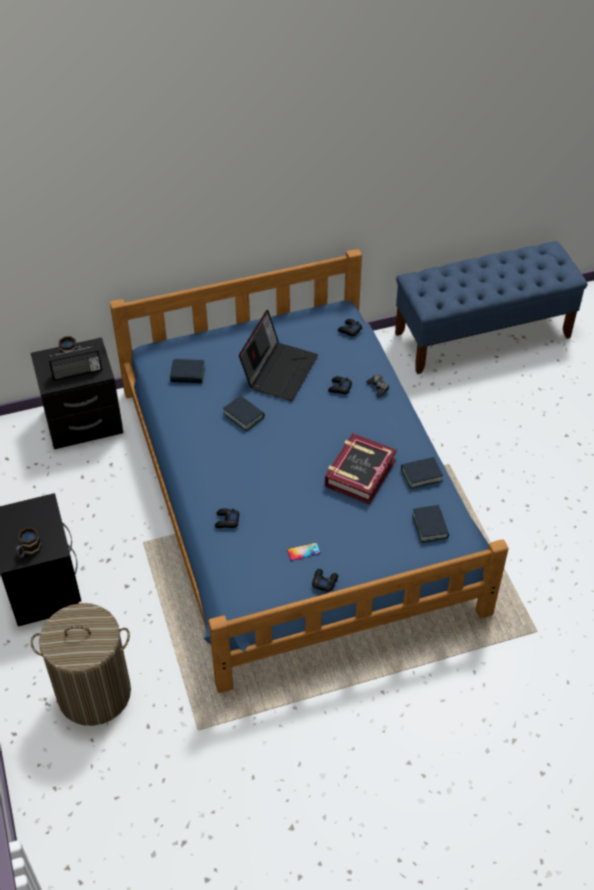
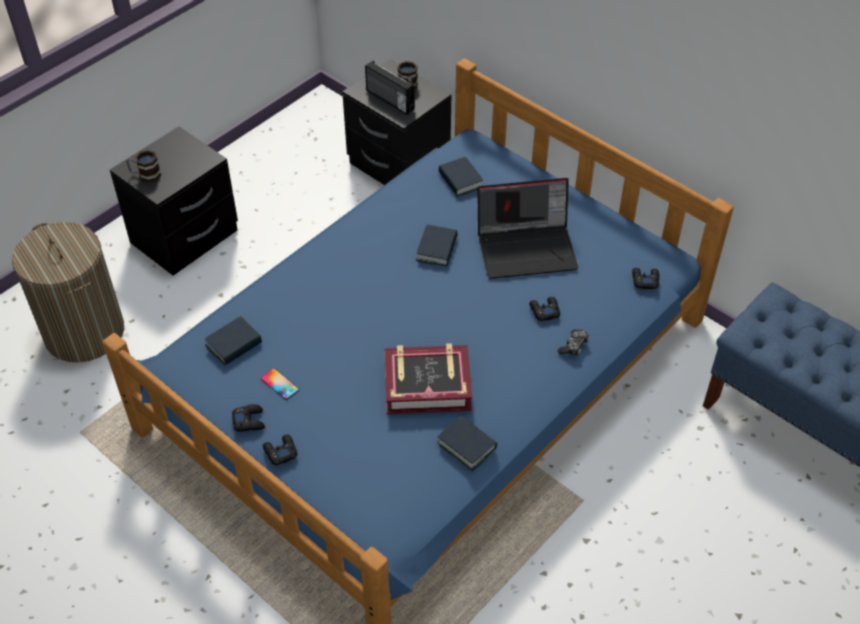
camera: 60 degrees right, 0 degrees up
black game controller [215,508,240,528] -> black game controller moved to [263,435,297,466]
book [412,505,449,543] -> book moved to [205,316,262,365]

